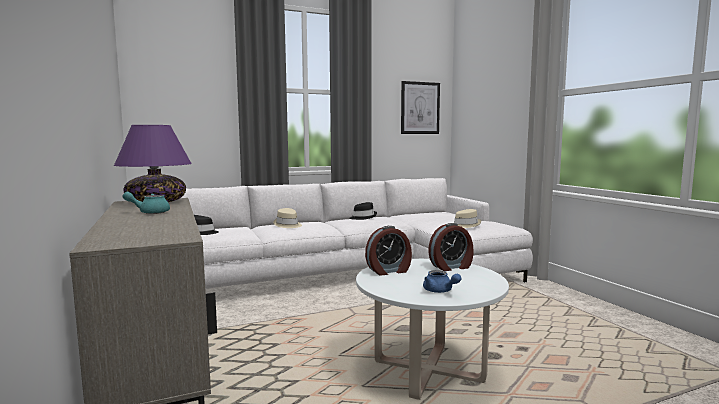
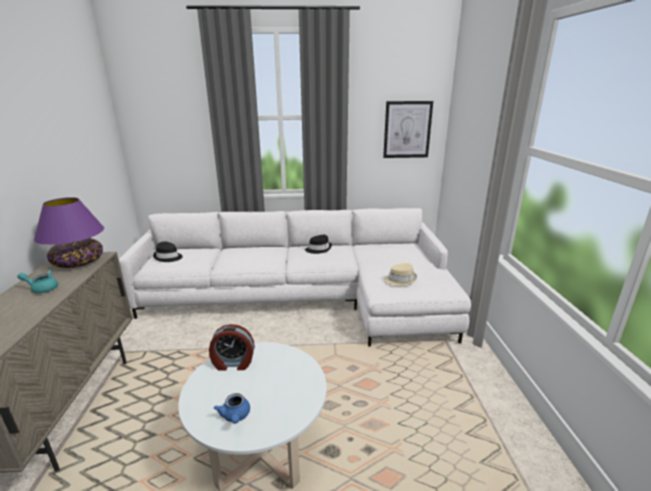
camera: 20 degrees right, 15 degrees up
beige hat [273,208,302,228] -> none
alarm clock [428,223,474,271] -> none

